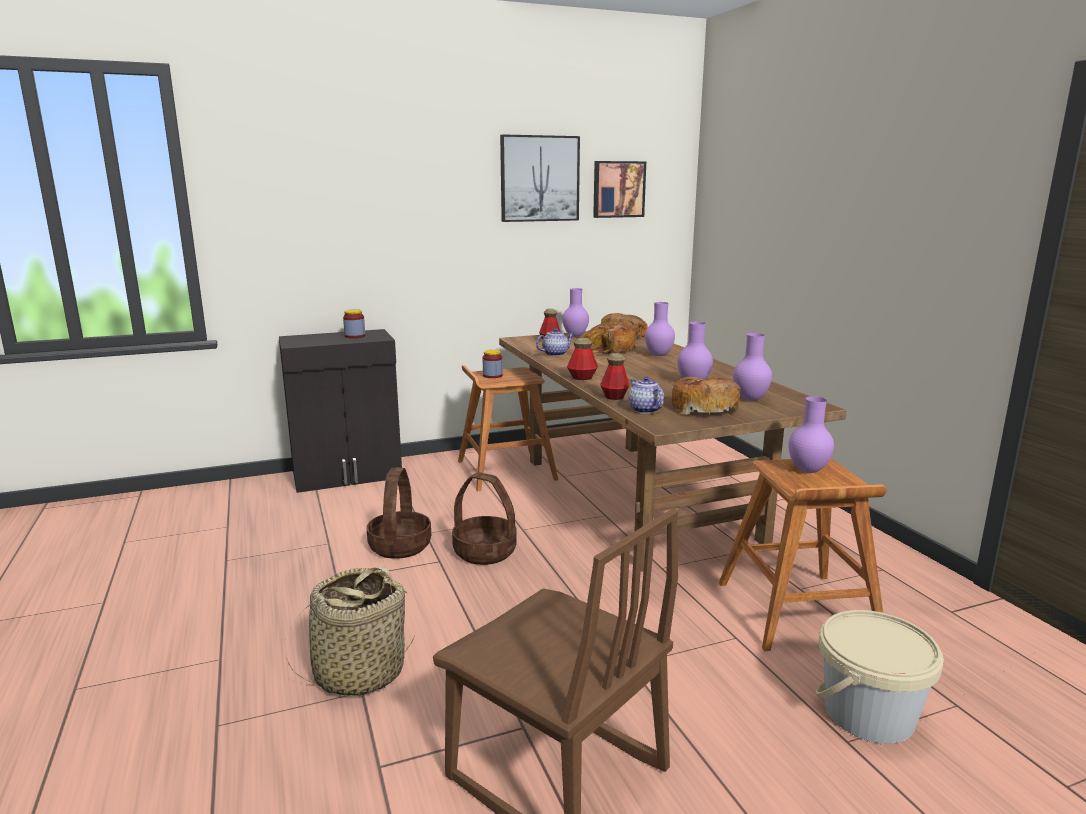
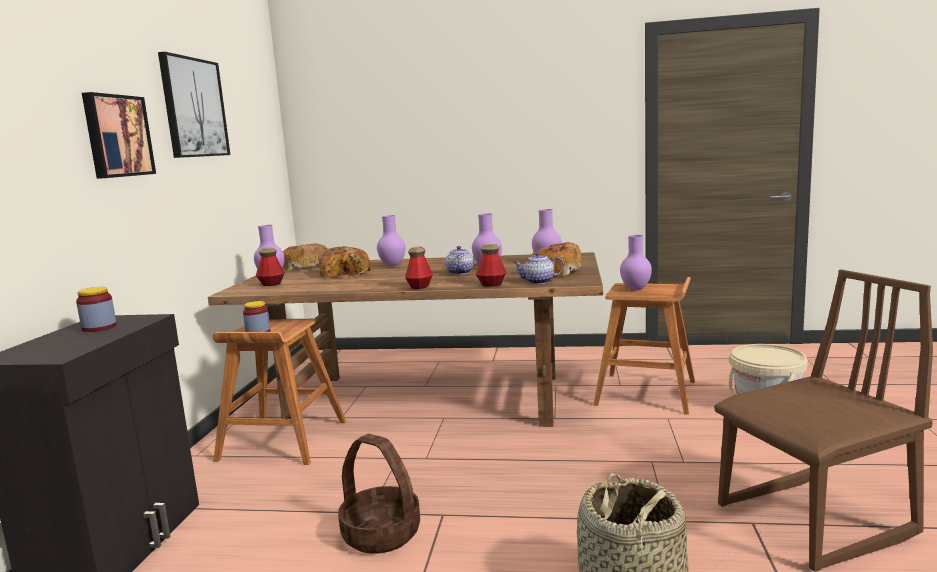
camera: 60 degrees left, 5 degrees down
basket [452,472,517,565] -> none
teapot [536,328,574,356] -> teapot moved to [445,246,474,275]
picture [593,161,646,218] -> picture moved to [82,92,156,179]

